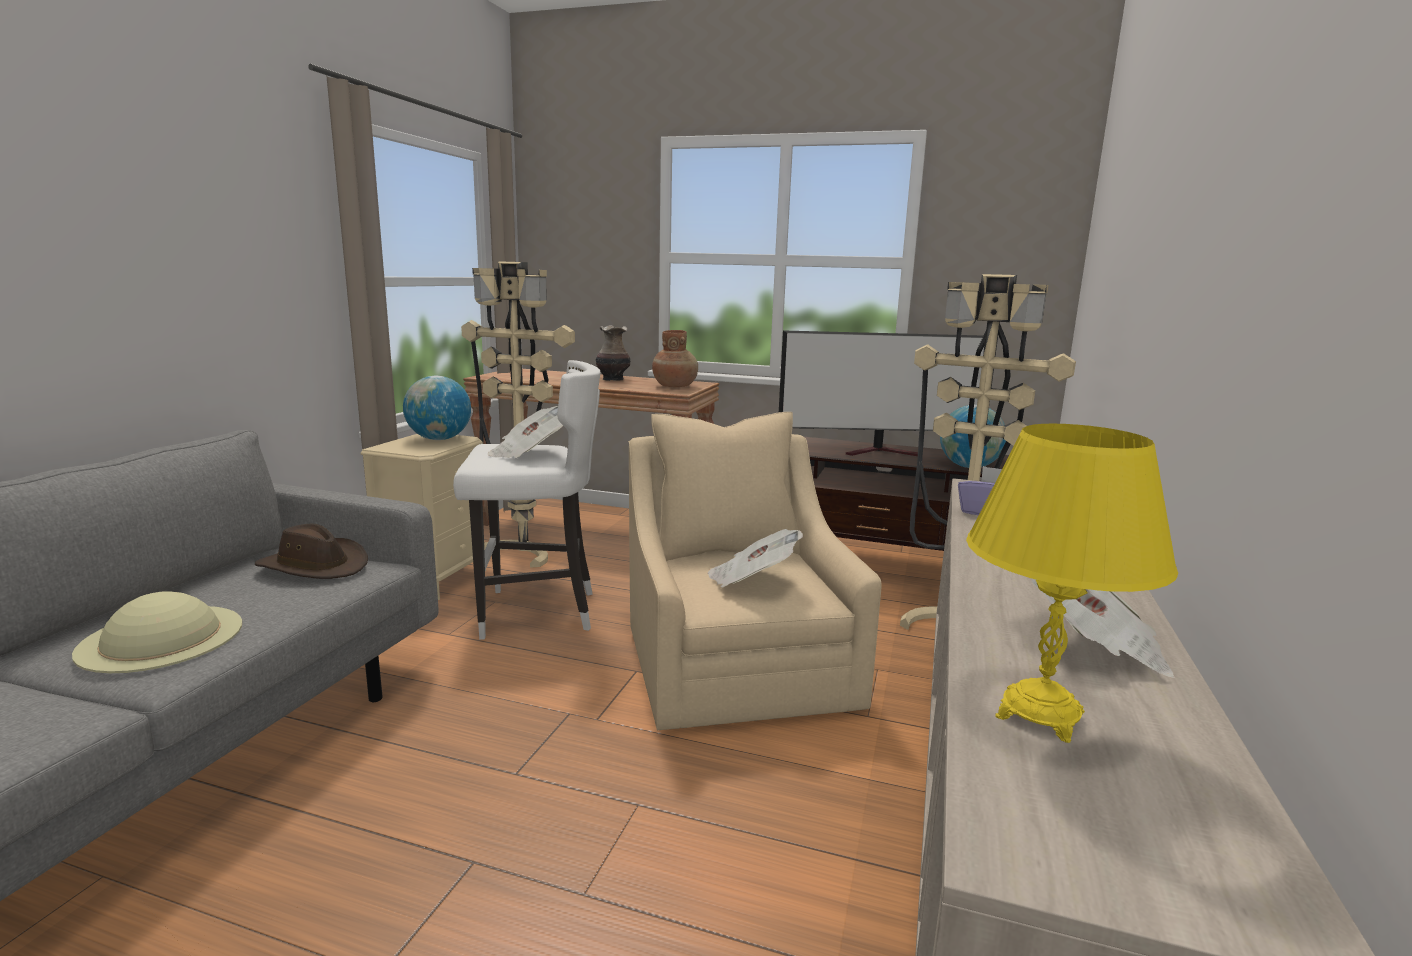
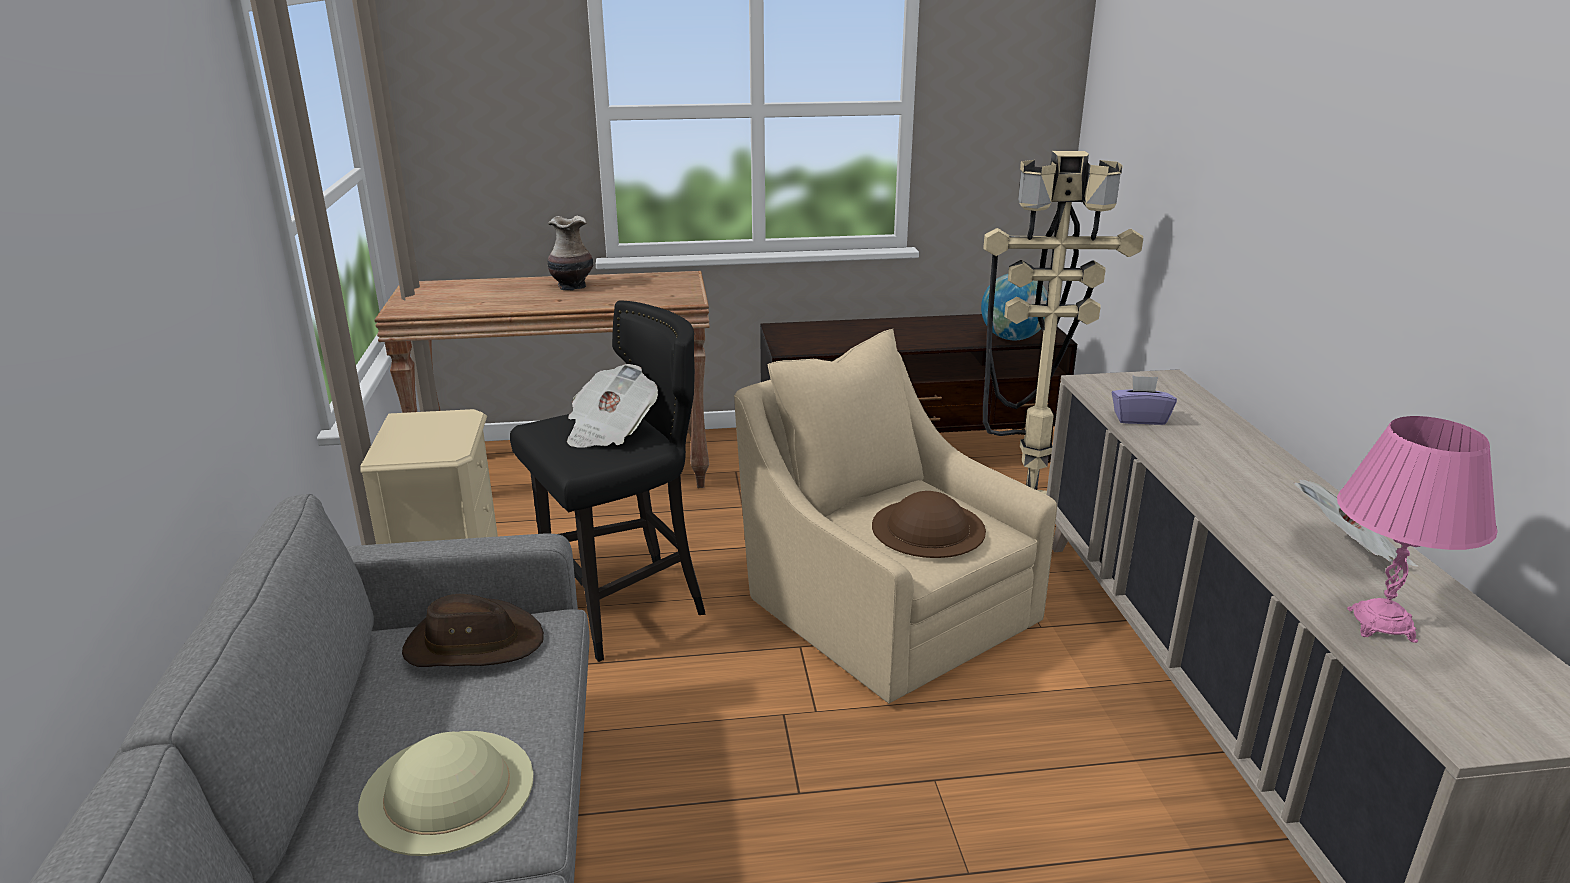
camera: 25 degrees left, 10 degrees up
globe [403,376,471,440] -> none
white stool [453,360,601,640] -> black stool [510,300,705,662]
beige floor lamp [461,261,575,568] -> none
brown vase [652,330,698,387] -> none
newspaper [707,529,803,588] -> brown hat [872,491,986,558]
television [779,330,984,456] -> none
yellow table lamp [966,424,1178,743] -> pink table lamp [1337,416,1498,643]

